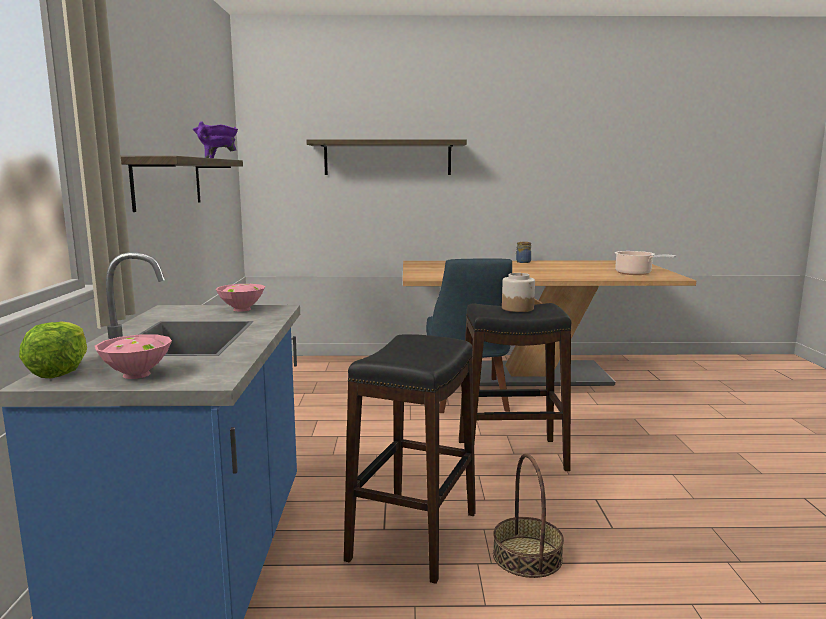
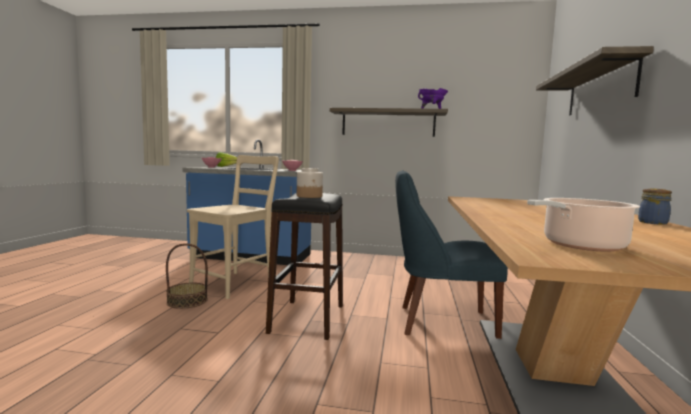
camera: 100 degrees right, 5 degrees down
black stool [344,334,476,584] -> beige chair [187,155,279,299]

